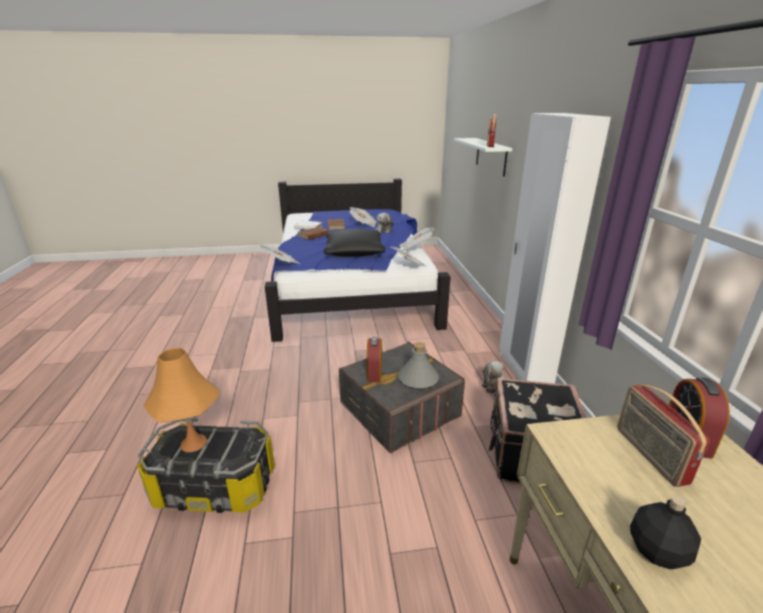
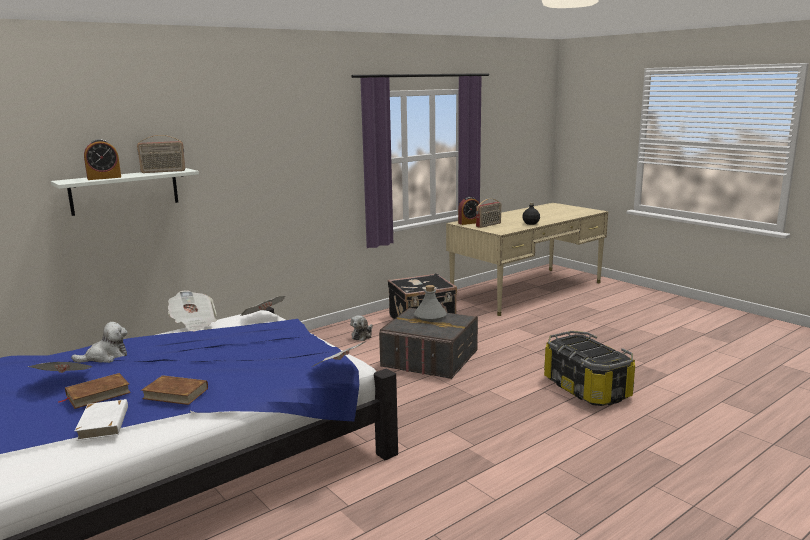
camera: 120 degrees left, 10 degrees down
orange table lamp [144,348,221,452] -> none
black pillow [324,229,385,257] -> none
alarm clock [367,337,382,382] -> alarm clock moved to [84,139,121,180]
white wardrobe [499,113,611,384] -> none

